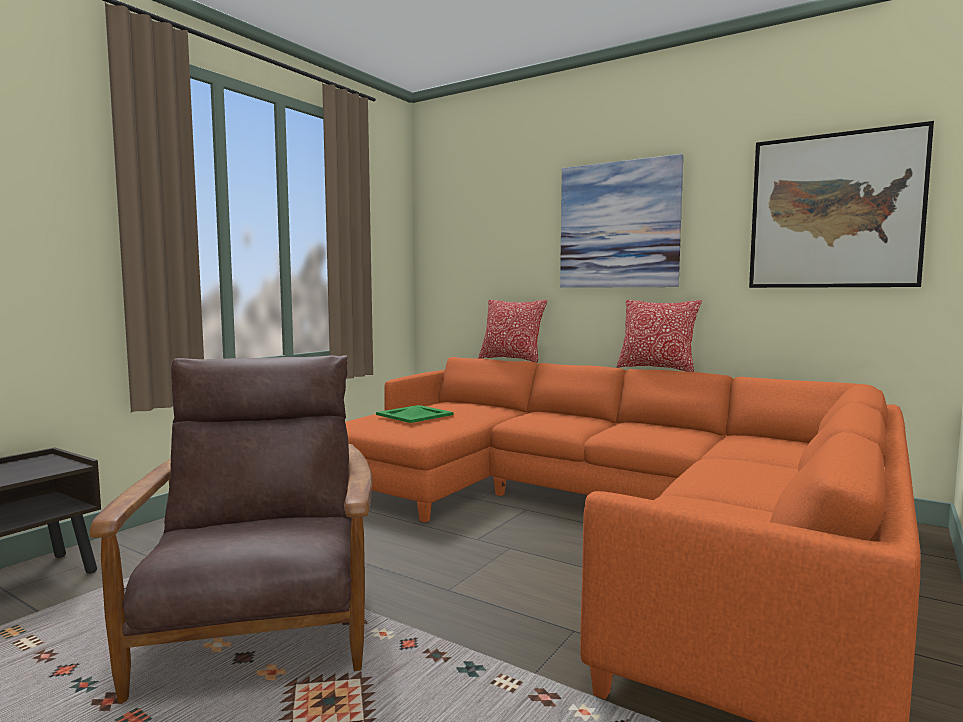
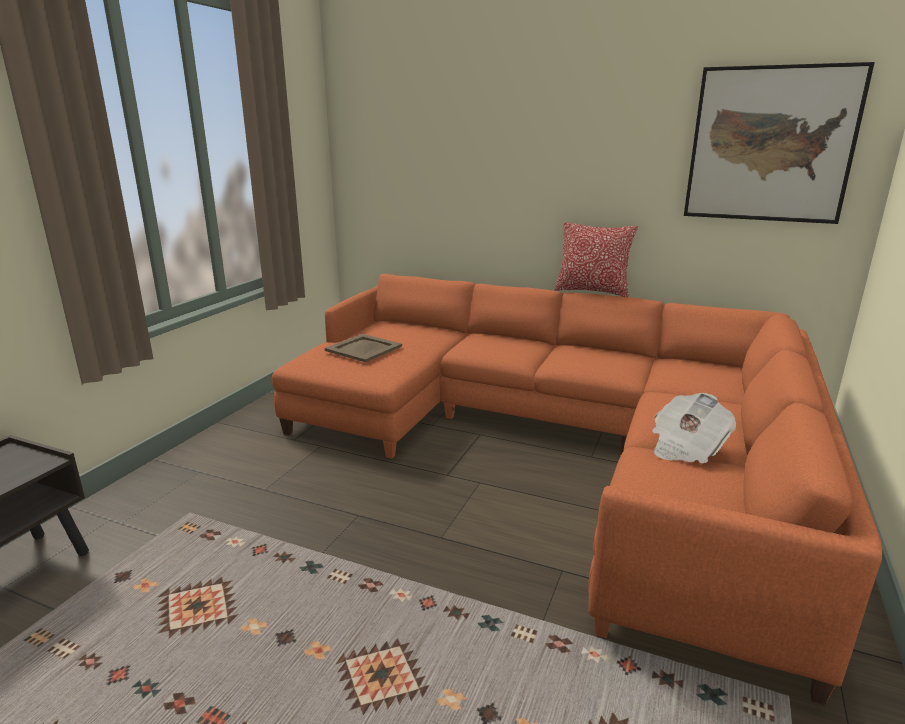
camera: 10 degrees left, 15 degrees up
brown armchair [89,355,373,703] -> none
green tray [376,405,454,423] -> beige tray [325,334,402,362]
pillow [478,300,547,362] -> none
picture [560,154,683,288] -> none
none -> newspaper [652,393,736,463]

